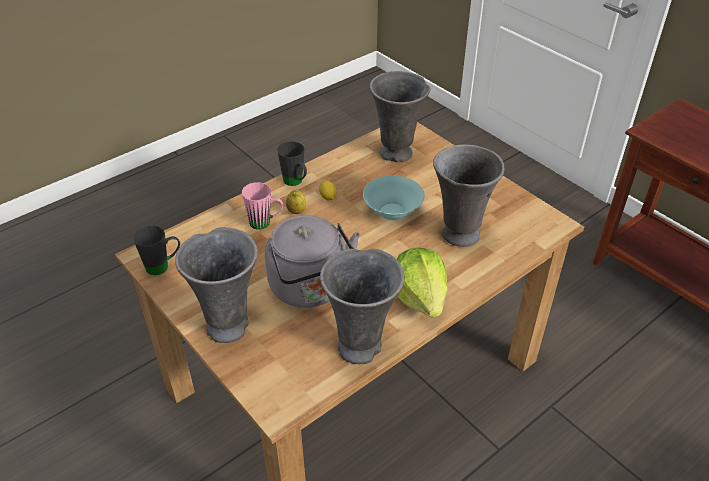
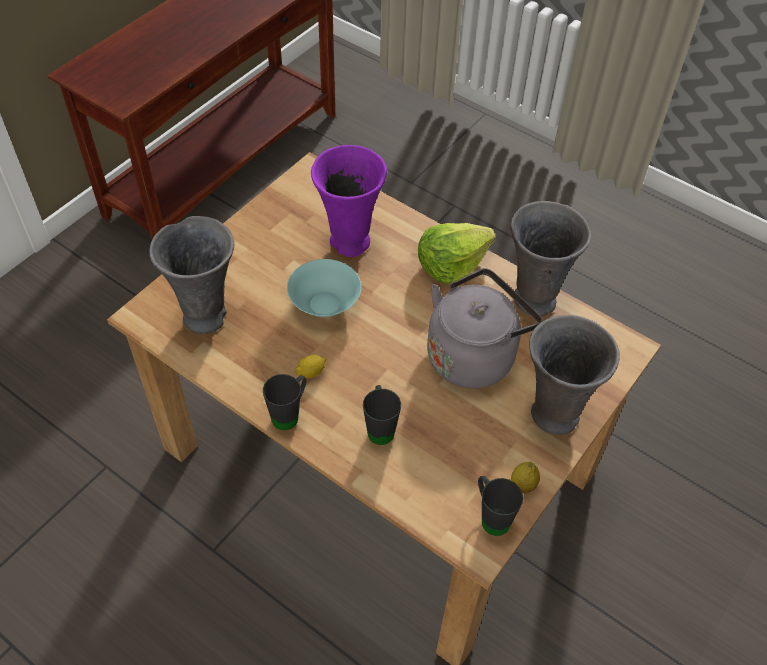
camera: 105 degrees left, 10 degrees up
pink mug [242,182,283,230] -> black mug [363,385,401,445]
lemon [286,190,306,214] -> lemon moved to [511,462,540,493]
grey vase [433,145,504,247] -> purple vase [311,145,387,257]

